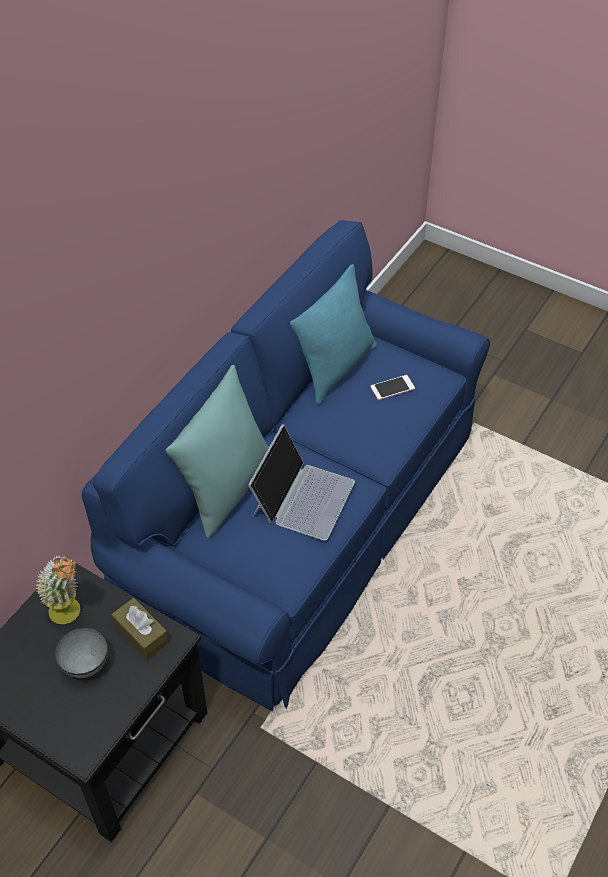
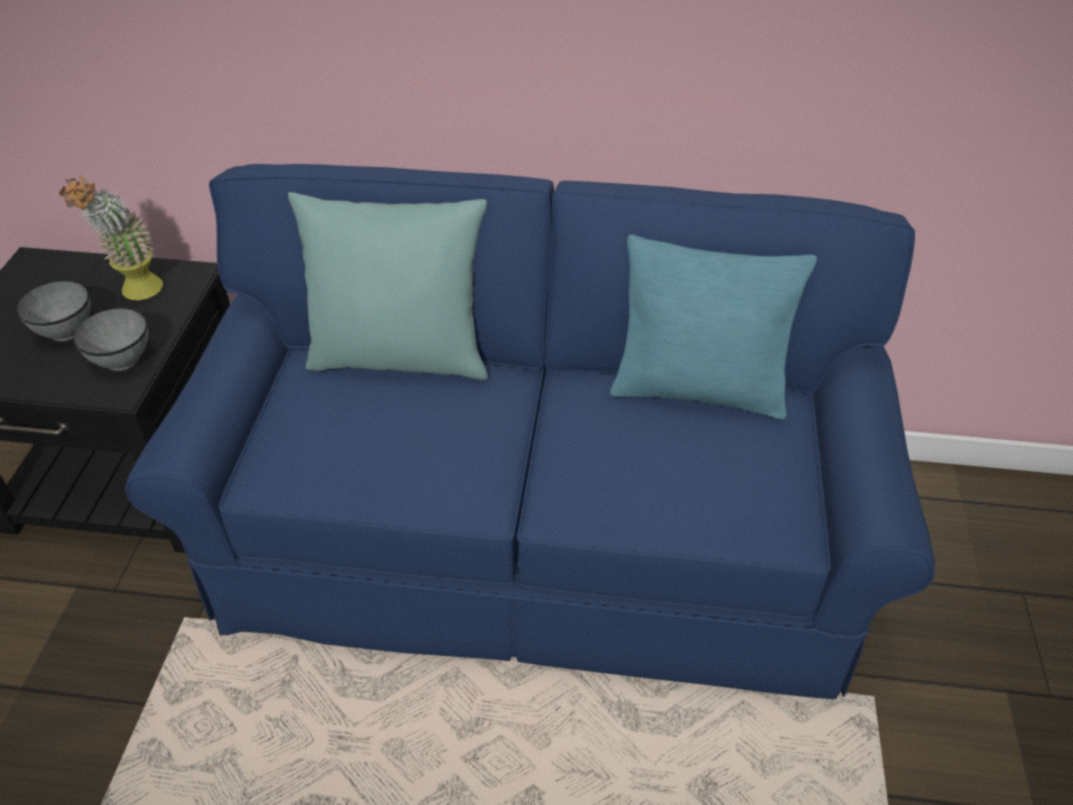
camera: 65 degrees right, 5 degrees down
brown tissue box [111,598,169,660] -> grey bowl [73,308,148,371]
laptop [248,424,355,541] -> none
phone [370,375,415,400] -> none

